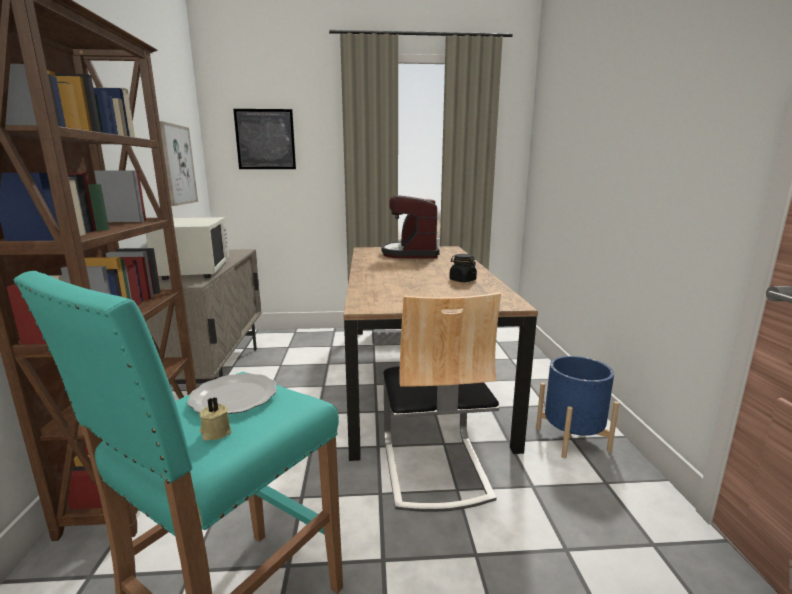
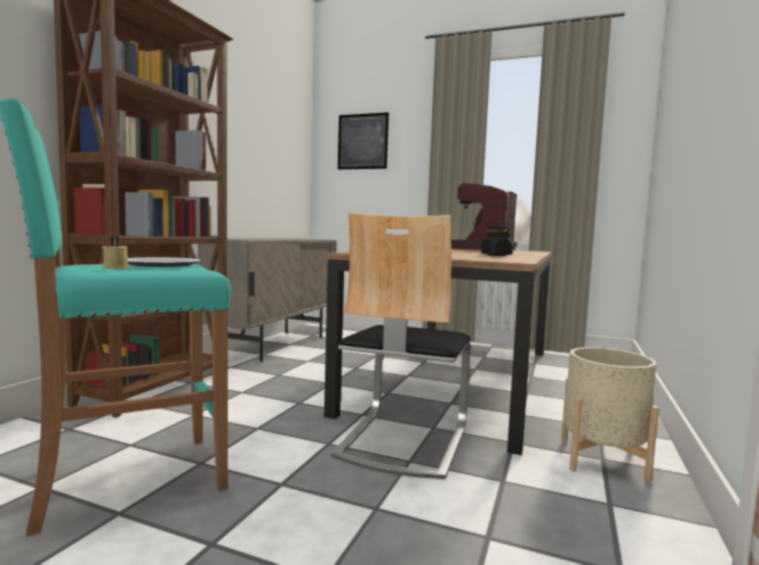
camera: 25 degrees right, 10 degrees down
white microwave [146,217,229,280] -> none
picture [159,121,198,206] -> none
blue planter [536,356,619,458] -> beige planter [561,347,659,482]

